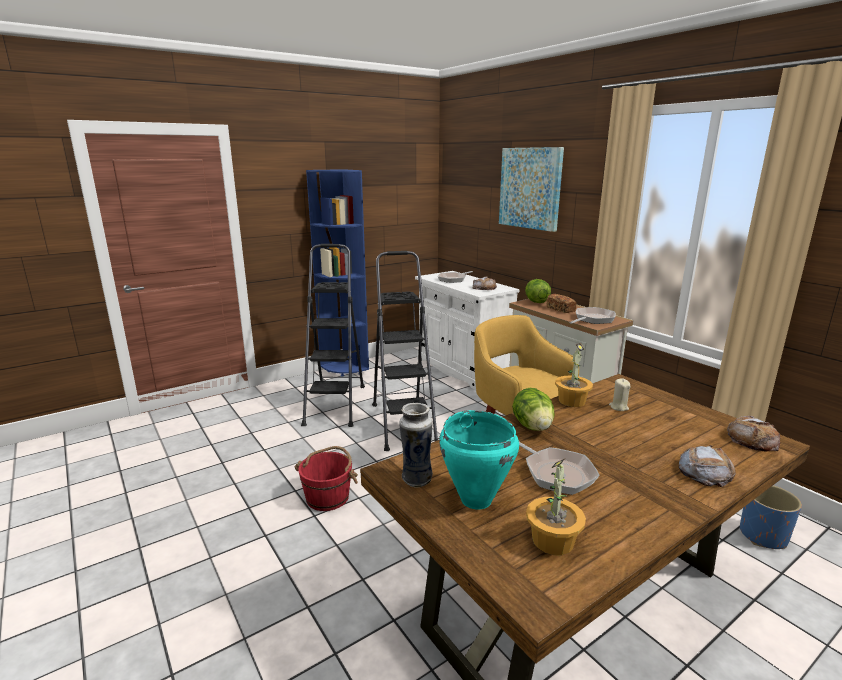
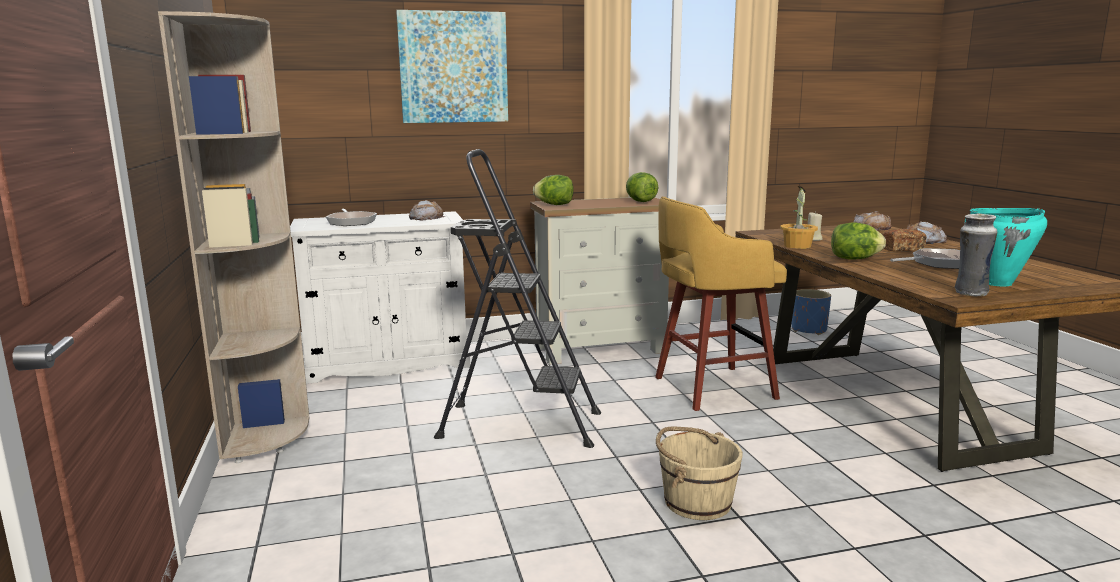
camera: 70 degrees left, 5 degrees down
red bucket [294,446,358,511] -> beige bucket [656,427,743,520]
step ladder [301,244,365,427] -> none
blue bookcase [306,169,369,377] -> beige bookcase [158,11,309,463]
potted plant [526,459,586,555] -> none
bread [547,294,577,313] -> bread moved to [882,229,927,251]
frying pan [569,307,616,324] -> lettuce [626,172,658,202]

